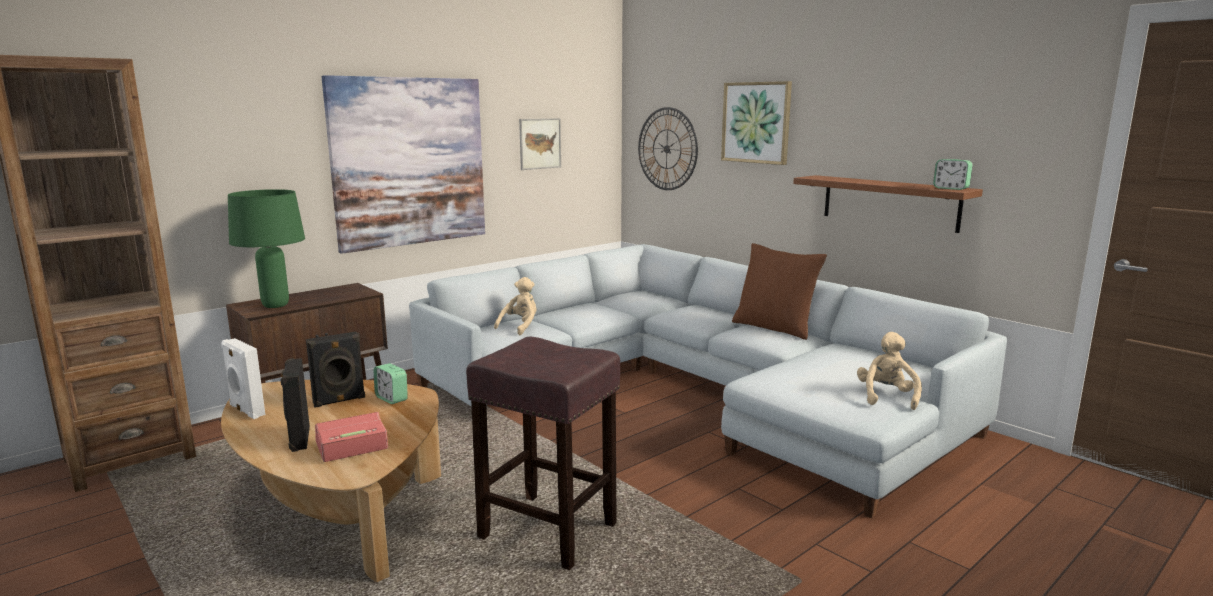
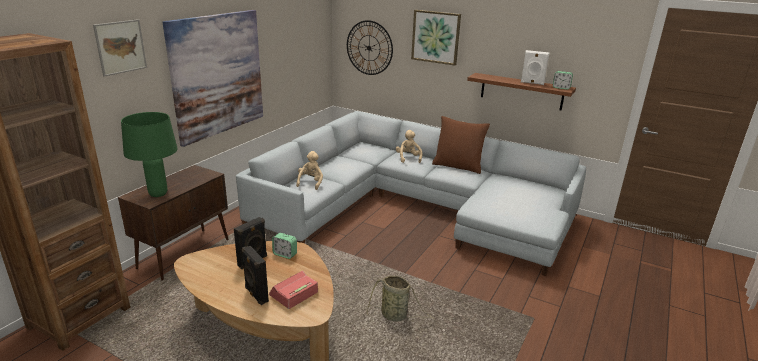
camera: 20 degrees left, 10 degrees up
white speaker [221,338,265,419] -> white speaker moved to [521,50,549,85]
brown stool [466,337,620,570] -> basket [366,276,435,322]
picture [519,118,561,170] -> picture moved to [93,19,147,77]
beige plush toy [857,332,922,410] -> beige plush toy moved to [396,130,422,163]

